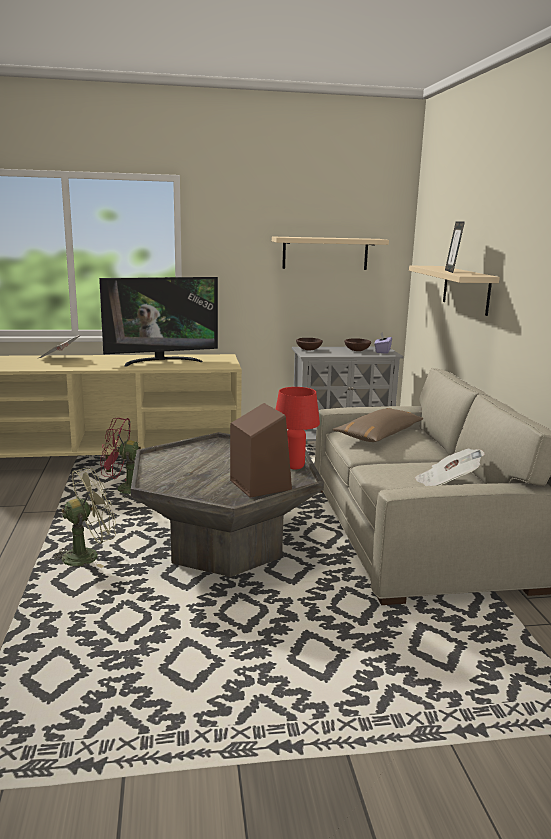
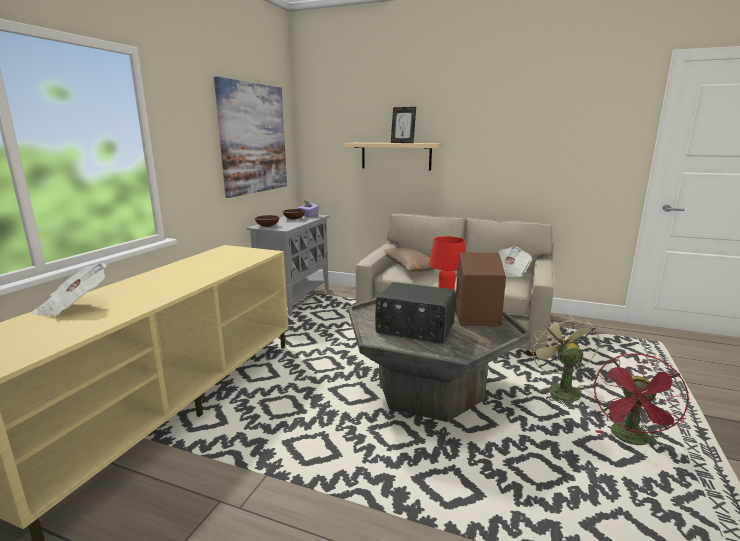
camera: 60 degrees left, 0 degrees up
green fan [50,468,116,568] -> green fan moved to [530,314,600,407]
television [99,277,218,366] -> none
red fan [100,418,141,498] -> red fan moved to [594,353,689,447]
beige shelf [272,237,389,270] -> picture [214,76,287,198]
none -> radio [375,282,456,344]

